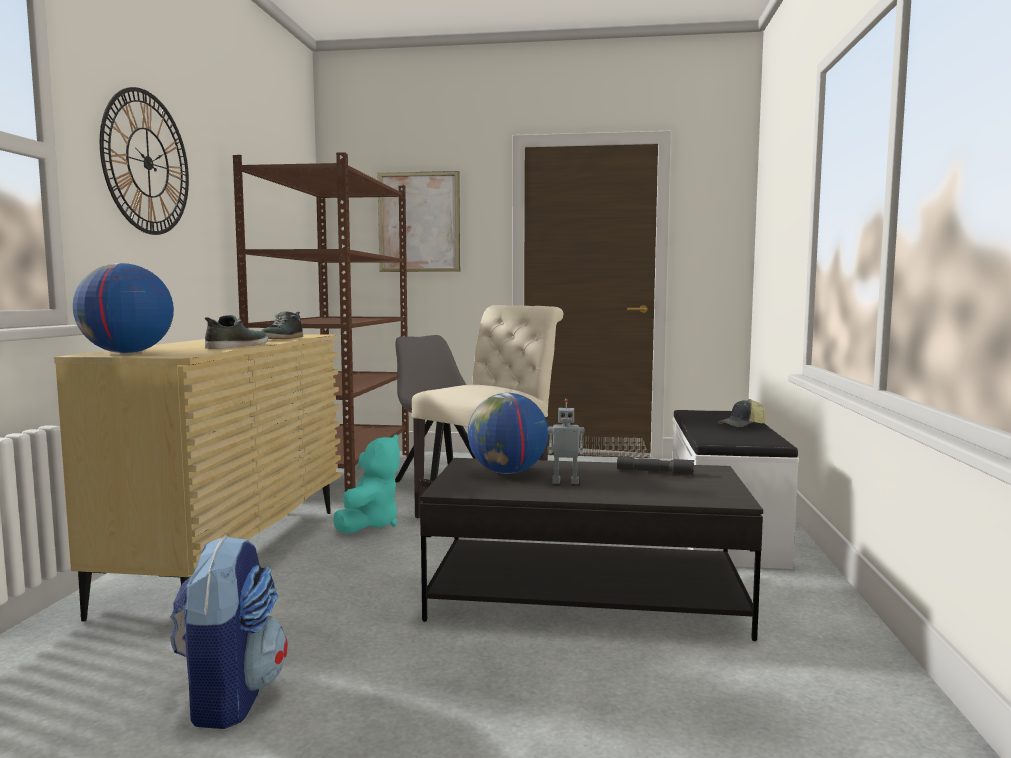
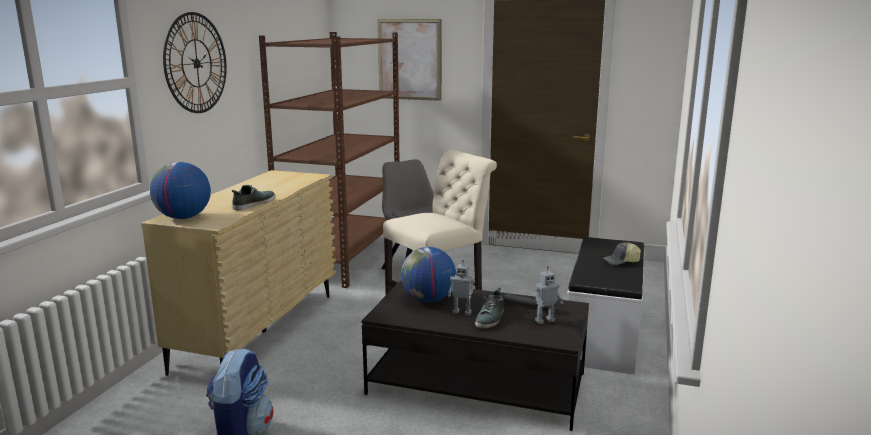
camera: 10 degrees right, 10 degrees up
shoe [261,311,303,339] -> shoe moved to [475,288,504,328]
turquoise plush toy [333,435,400,533] -> none
none -> toy robot [534,266,563,324]

